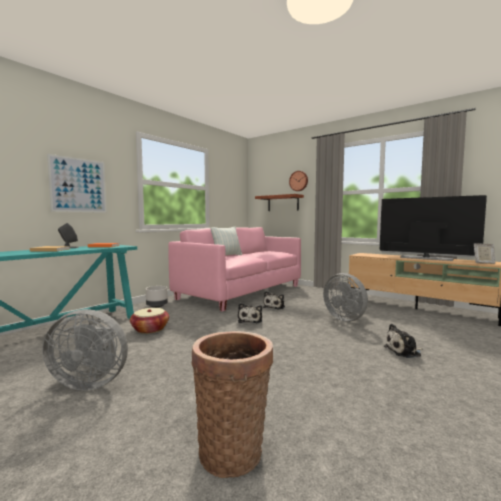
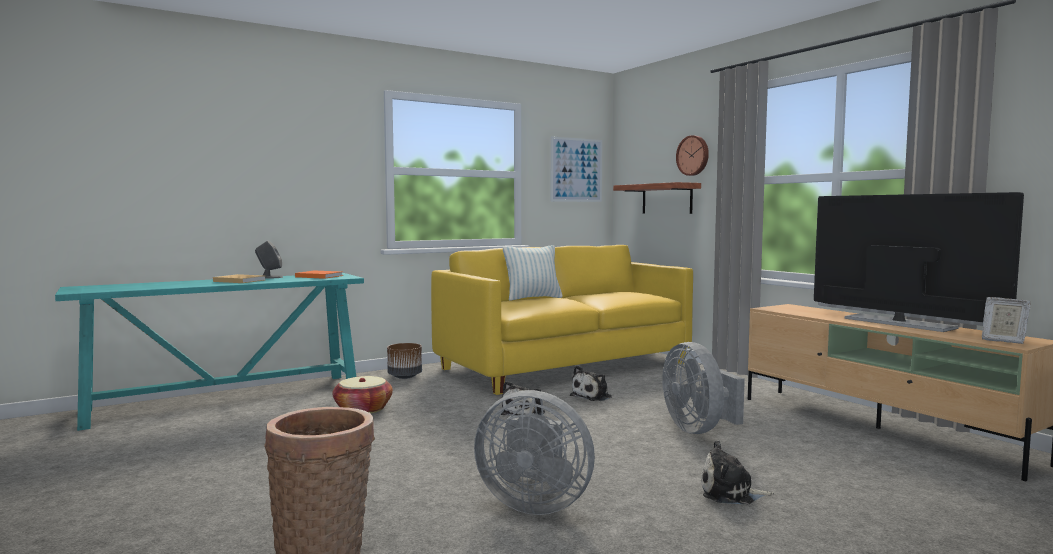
camera: 20 degrees right, 0 degrees up
grey fan [42,309,128,390] -> grey fan moved to [474,390,595,515]
picture [47,154,107,213] -> picture moved to [551,136,602,202]
grey planter [146,286,168,308] -> brown planter [387,343,422,379]
pink sofa [168,227,301,312] -> yellow sofa [431,245,693,395]

